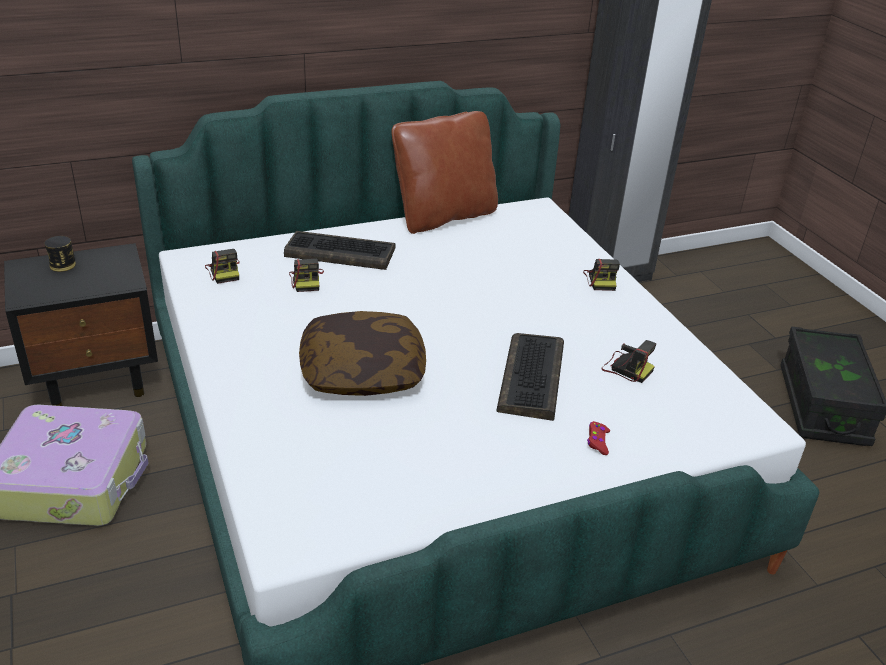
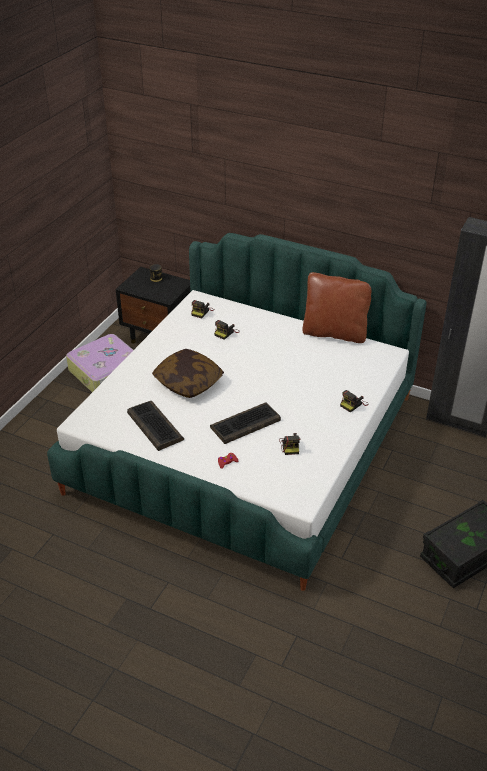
camera: 50 degrees right, 5 degrees up
keyboard [284,231,396,270] -> keyboard moved to [127,401,184,451]

